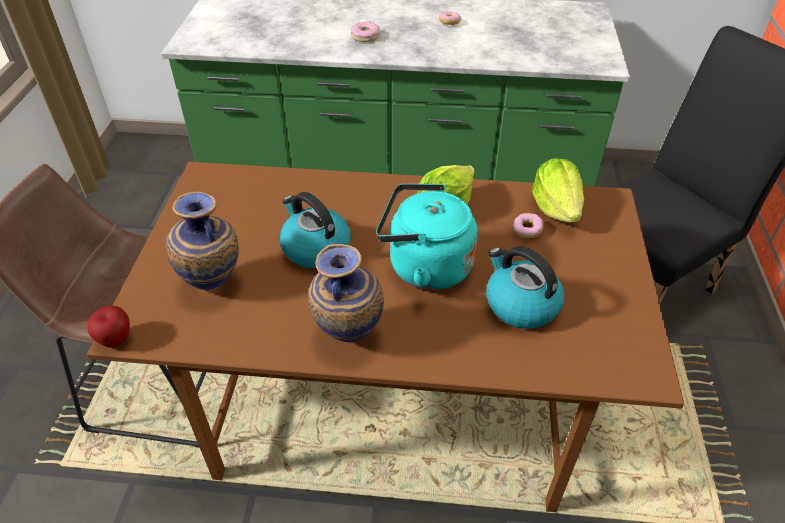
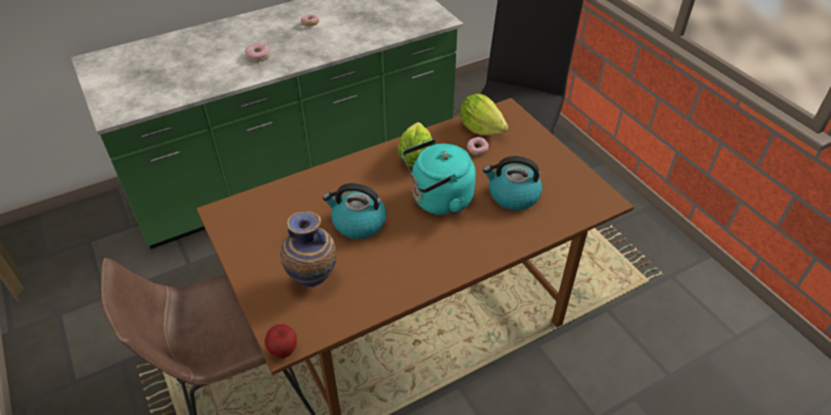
camera: 35 degrees left, 0 degrees up
vase [308,244,384,343] -> none

